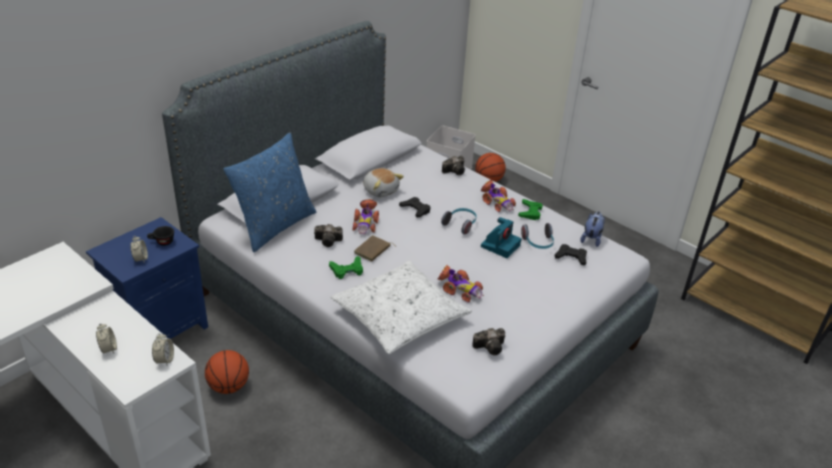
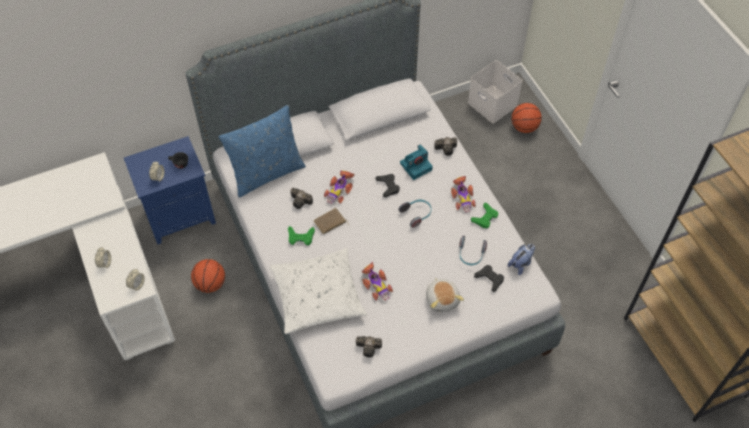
camera: 25 degrees right, 20 degrees up
plush toy [363,168,404,197] -> plush toy moved to [426,278,464,312]
camera [481,217,521,258] -> camera moved to [400,144,433,180]

